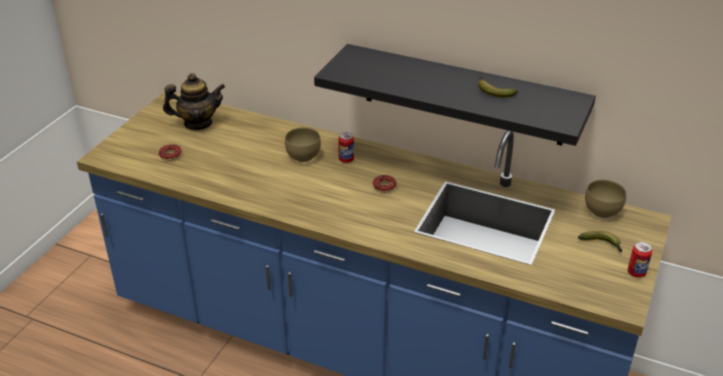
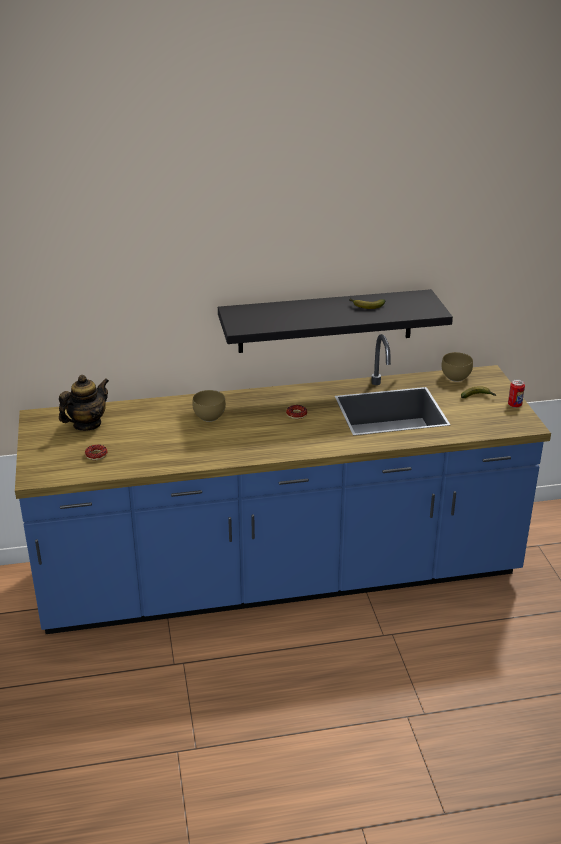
camera: 35 degrees left, 5 degrees down
can [338,132,354,163] -> none

